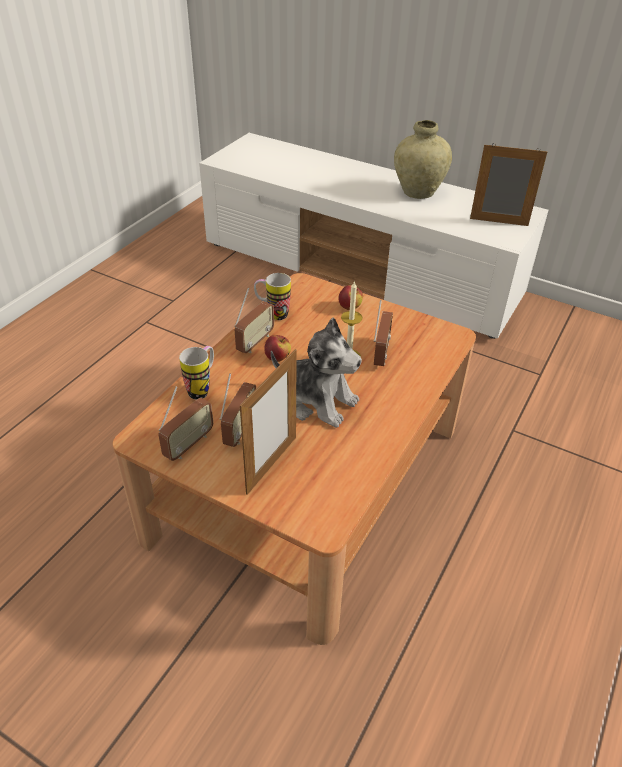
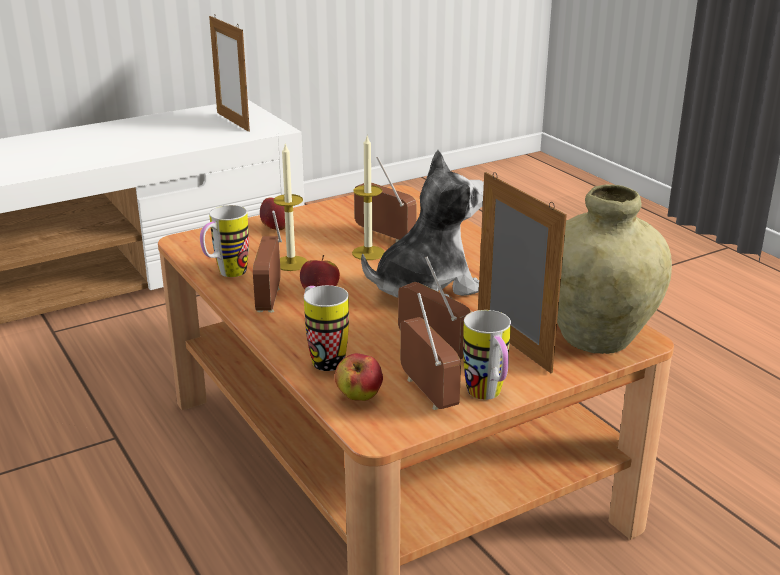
camera: 60 degrees left, 15 degrees down
radio [234,288,274,353] -> radio turned 150 degrees counterclockwise [253,211,282,313]
beige vase [394,120,452,199] -> beige vase moved to [557,184,672,354]
picture frame [470,143,547,226] -> picture frame turned 75 degrees counterclockwise [209,14,250,132]
none -> candle [273,142,308,271]
none -> apple [335,353,383,401]
none -> mug [463,310,511,400]

